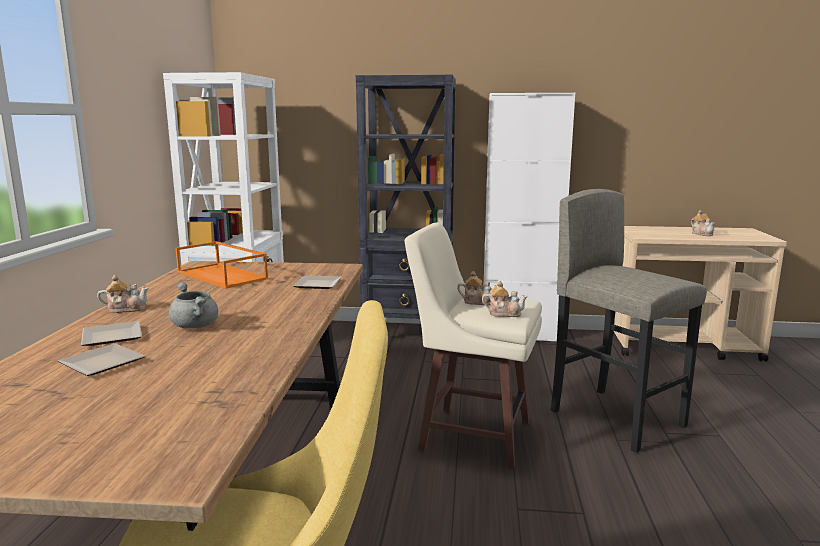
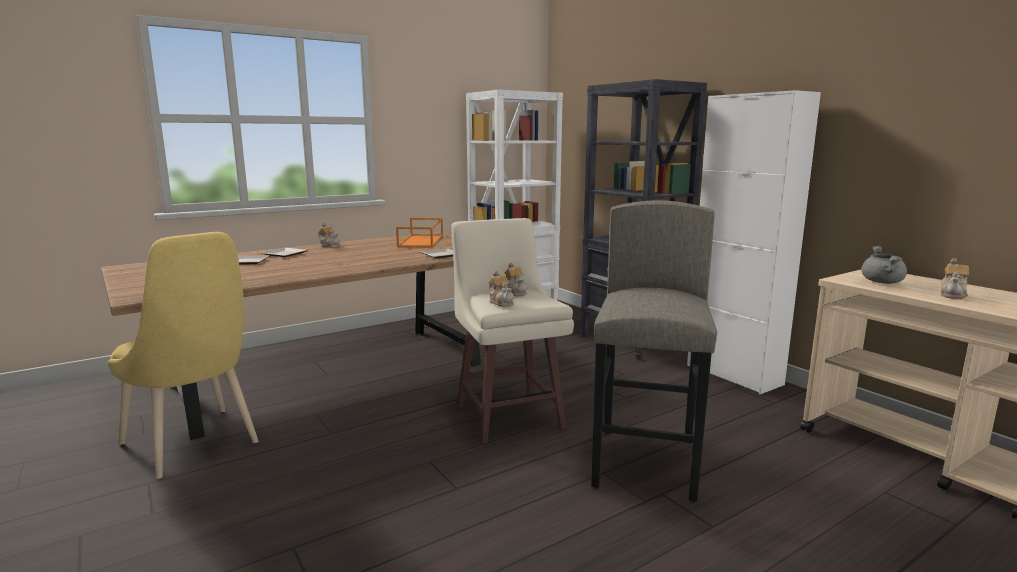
camera: 50 degrees right, 0 degrees up
grey cooking pot [169,282,218,328] -> grey cooking pot moved to [861,246,907,284]

